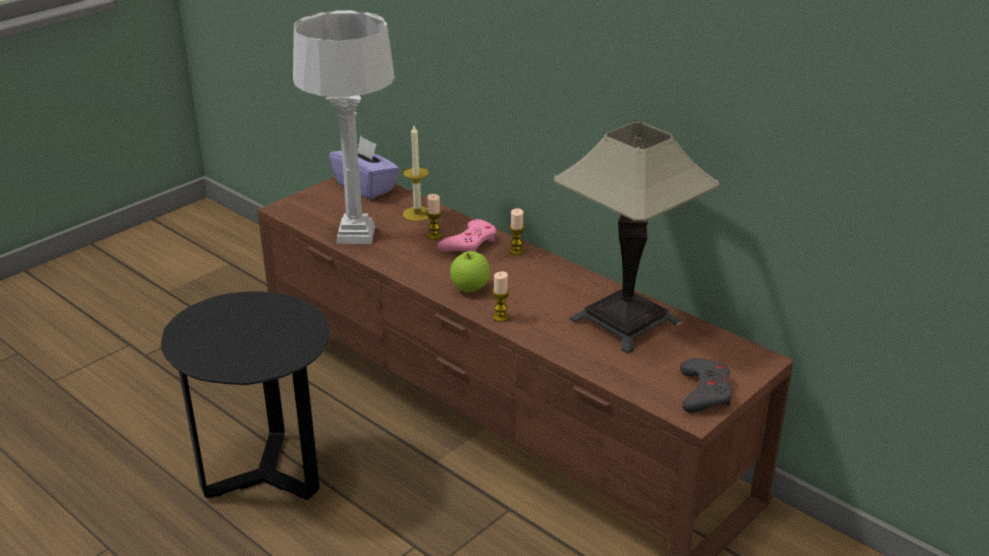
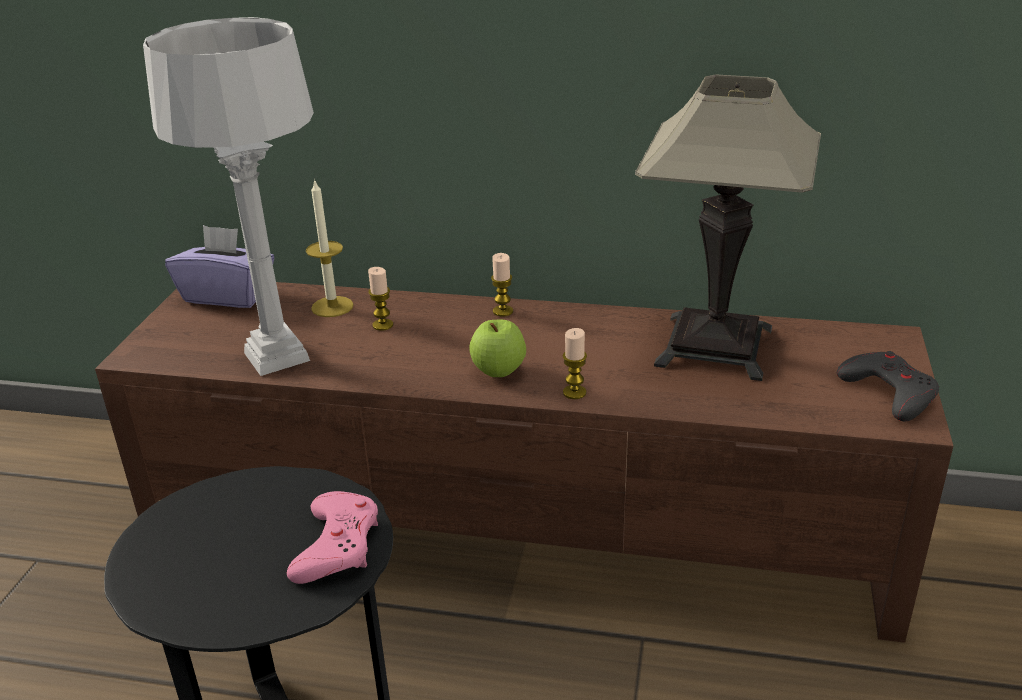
camera: 30 degrees left, 0 degrees up
pink game controller [437,219,496,252] -> pink game controller moved to [287,491,378,584]

